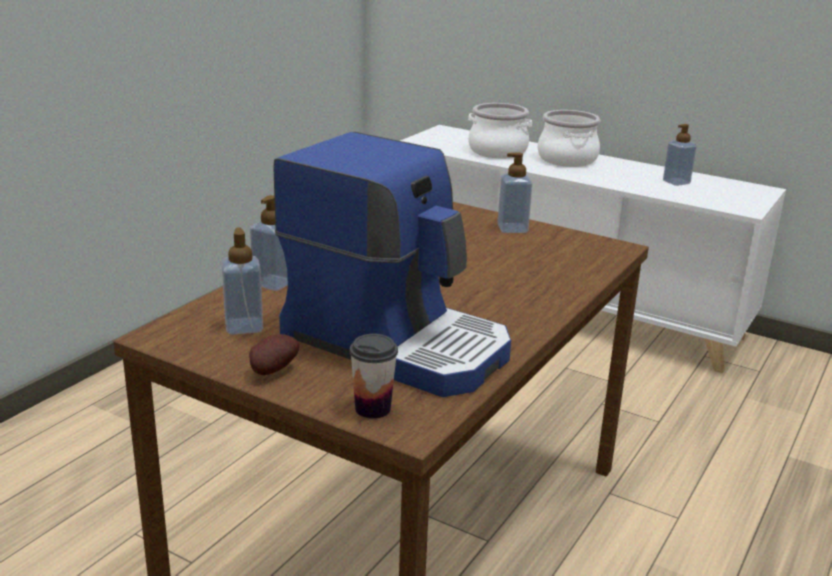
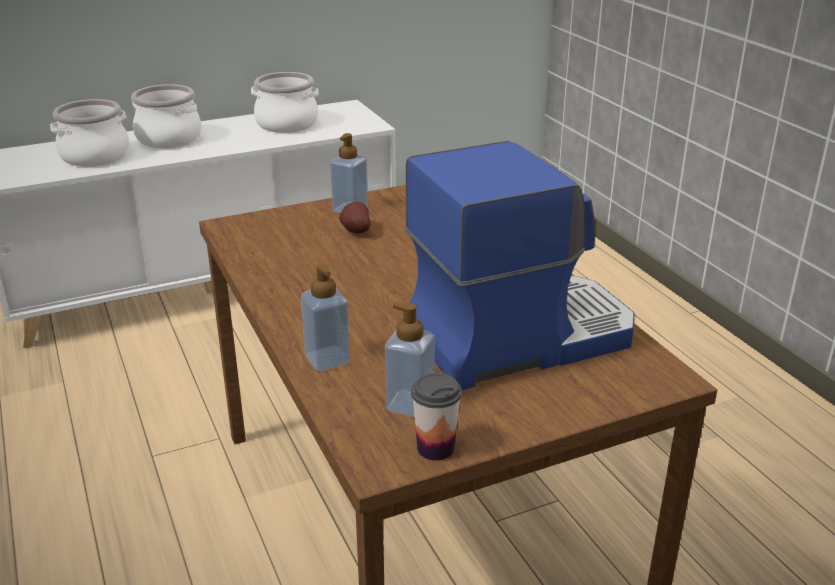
camera: 55 degrees left, 5 degrees up
potato [249,334,299,375] -> potato moved to [339,202,371,234]
cup [350,334,398,419] -> cup moved to [411,373,462,461]
soap dispenser [663,124,697,186] -> cooking pot [251,72,319,133]

